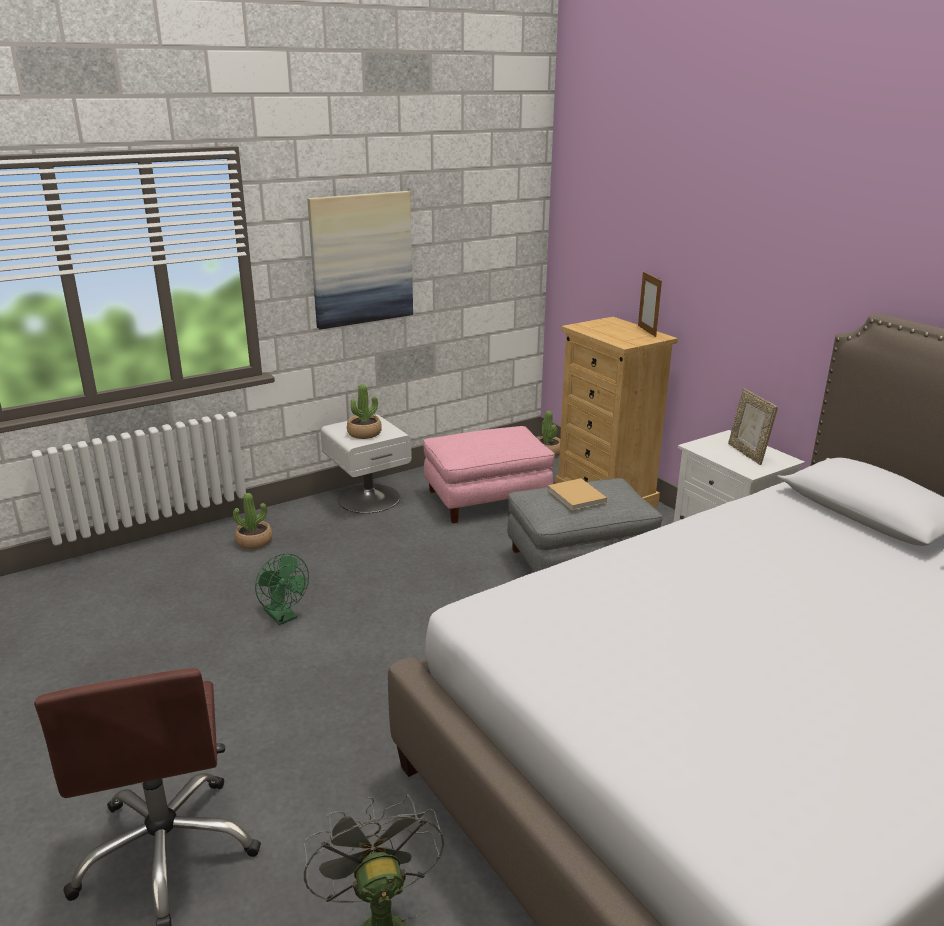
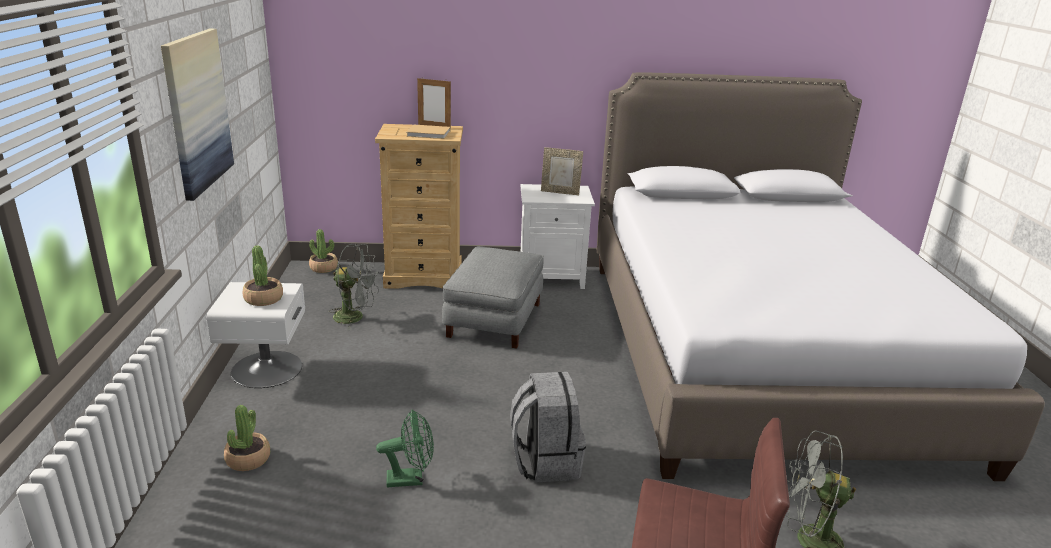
camera: 60 degrees left, 0 degrees up
pink ottoman [423,426,555,523] -> grey fan [329,244,379,330]
beige book [548,478,607,511] -> beige book moved to [406,125,450,139]
none -> grey backpack [510,372,586,483]

